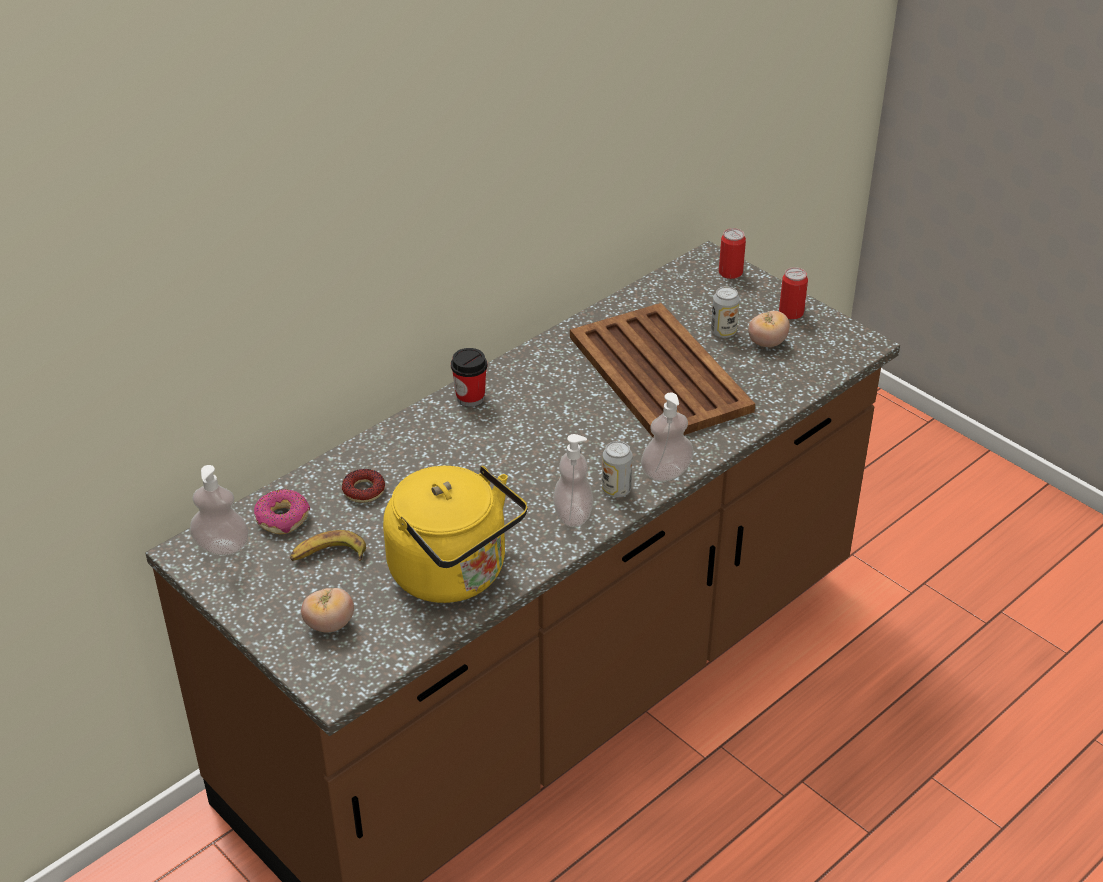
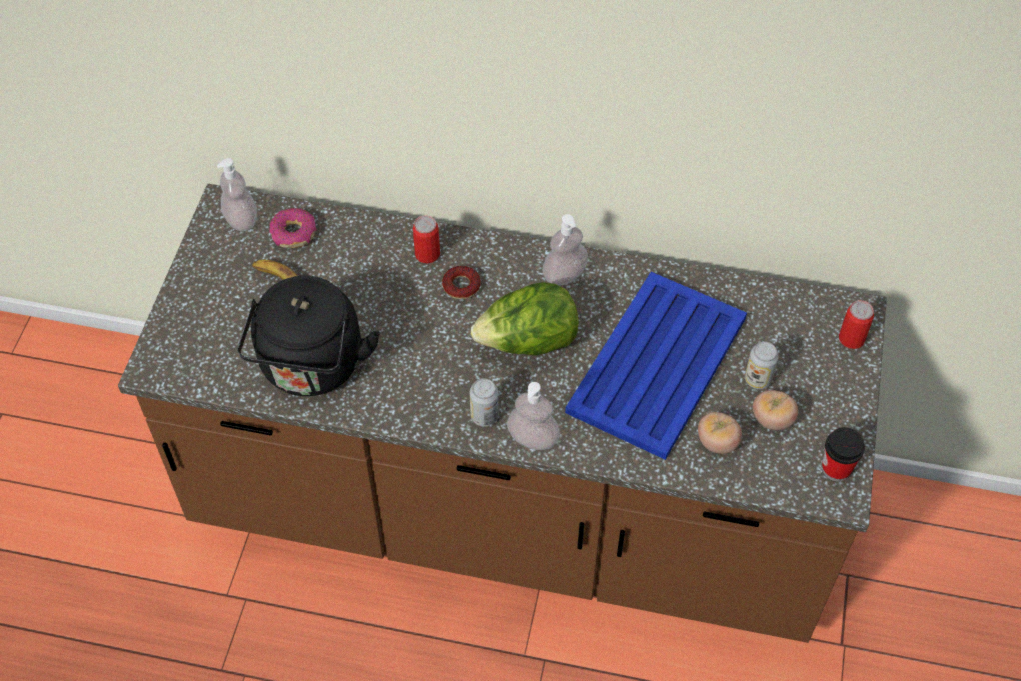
camera: 55 degrees right, 15 degrees up
tomato [301,588,354,633] -> tomato moved to [698,412,742,454]
donut [342,469,385,503] -> donut moved to [442,266,481,299]
yellow kettle [383,466,527,603] -> black kettle [237,276,380,396]
cup [451,348,487,407] -> cup moved to [822,427,865,482]
soap dispenser [553,434,593,527] -> soap dispenser moved to [542,214,588,285]
brown tray [570,303,755,437] -> blue tray [565,272,747,460]
can [779,267,808,319] -> can moved to [413,215,440,264]
none -> lettuce [471,282,579,356]

